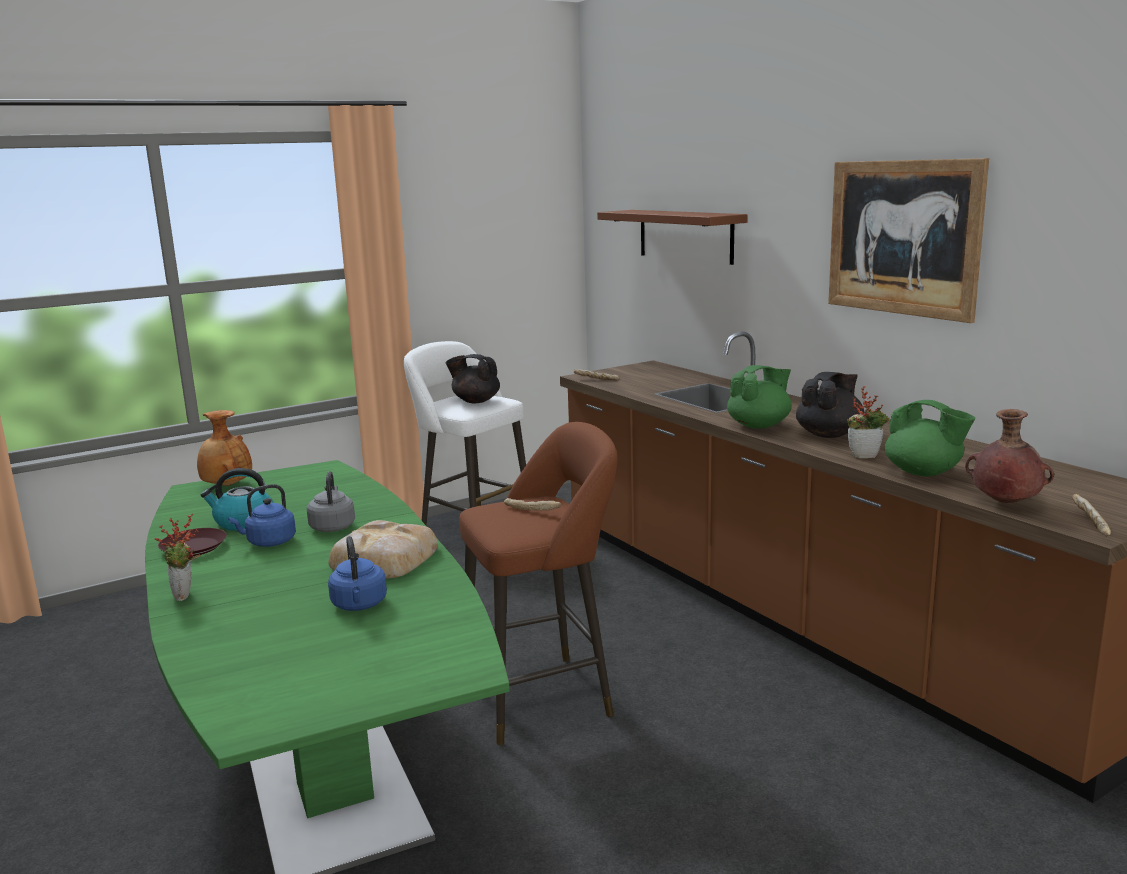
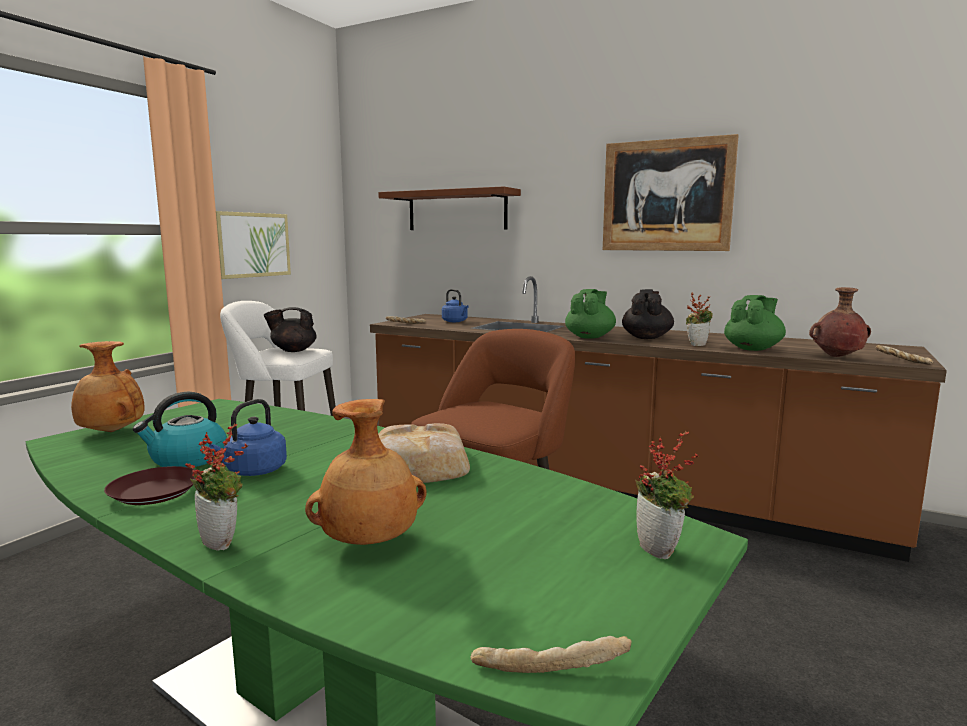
camera: 30 degrees left, 5 degrees down
grey kettle [307,471,355,532] -> none
blue kettle [328,536,387,611] -> blue kettle moved to [442,289,469,322]
bread [504,498,561,511] -> bread moved to [471,636,632,673]
green teapot [885,400,975,476] -> green teapot turned 60 degrees counterclockwise [724,295,786,351]
none -> picture [216,211,291,279]
none -> brown vase [305,399,427,545]
none -> potted plant [635,431,699,559]

